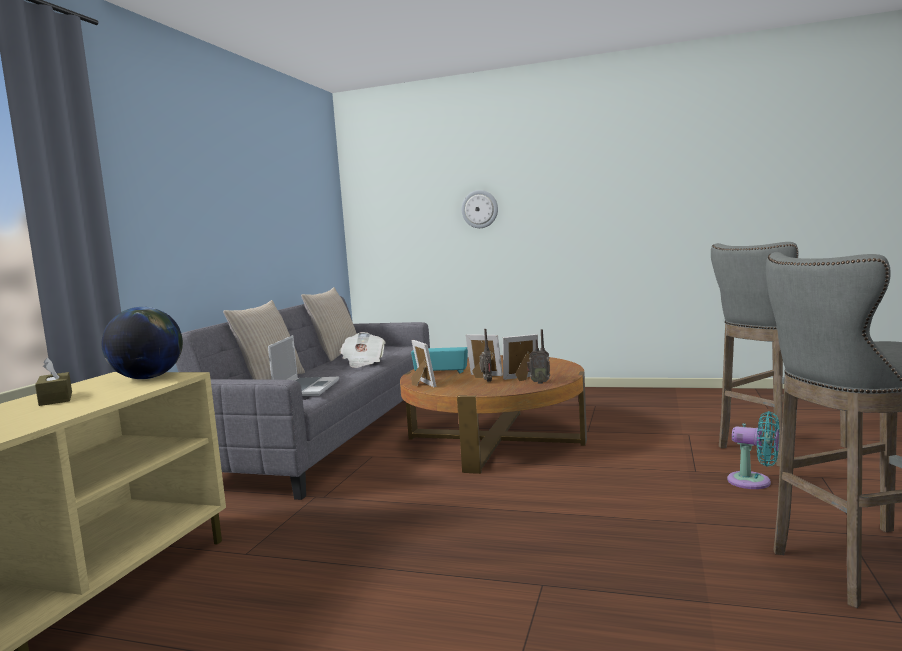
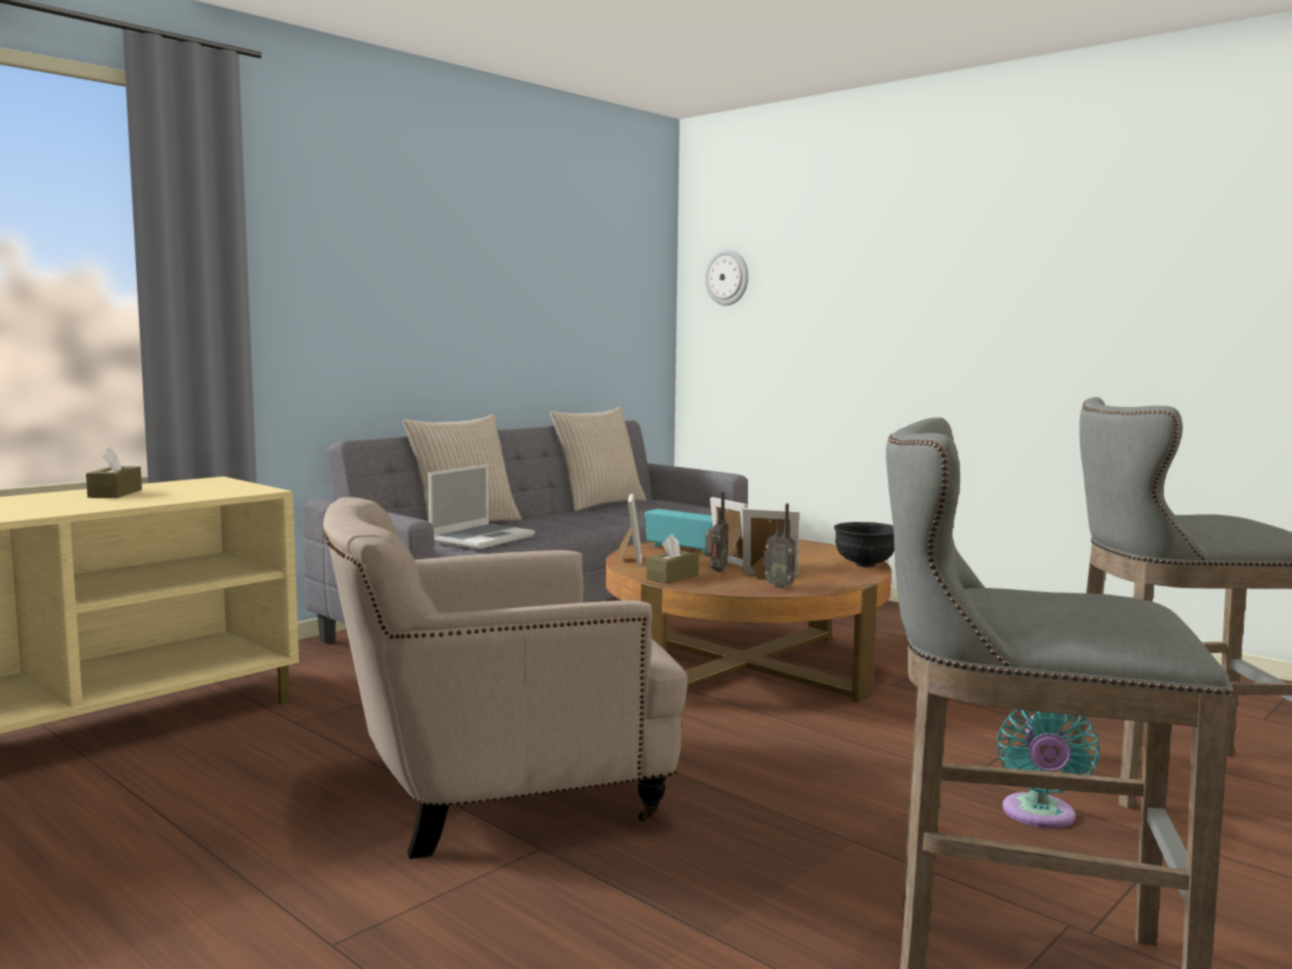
camera: 25 degrees right, 0 degrees up
globe [102,307,183,379] -> none
newspaper [340,332,386,368] -> none
wall clock [462,190,498,228] -> wall clock moved to [705,249,748,306]
turquoise fan [727,411,780,489] -> turquoise fan turned 45 degrees clockwise [997,709,1099,828]
none -> beige armchair [322,497,687,859]
none -> brown tissue box [646,534,699,583]
none -> black bowl [834,522,894,567]

